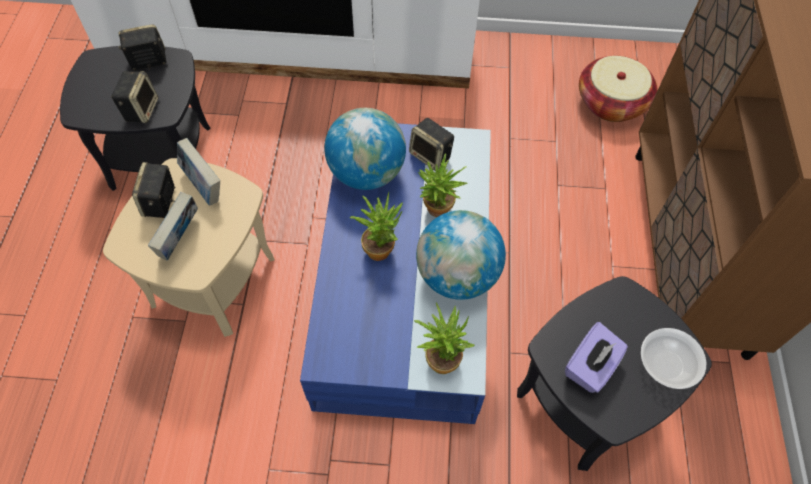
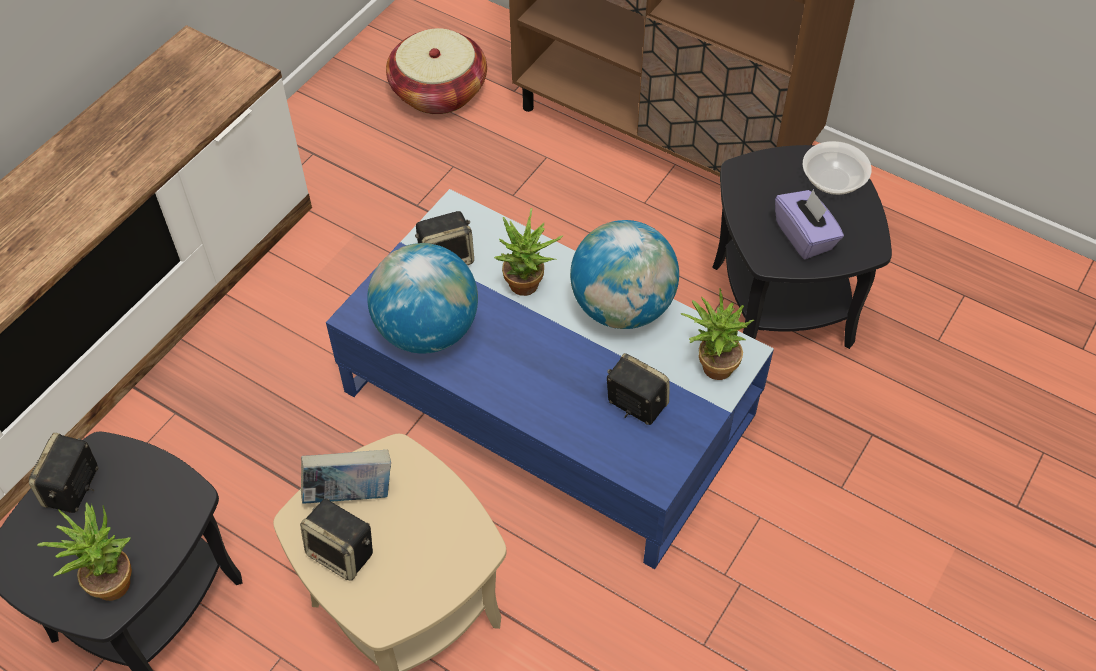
camera: 60 degrees left, 5 degrees down
speaker [111,71,159,123] -> speaker moved to [607,353,669,425]
book [148,192,198,261] -> none
potted plant [350,192,403,261] -> potted plant moved to [37,502,132,601]

